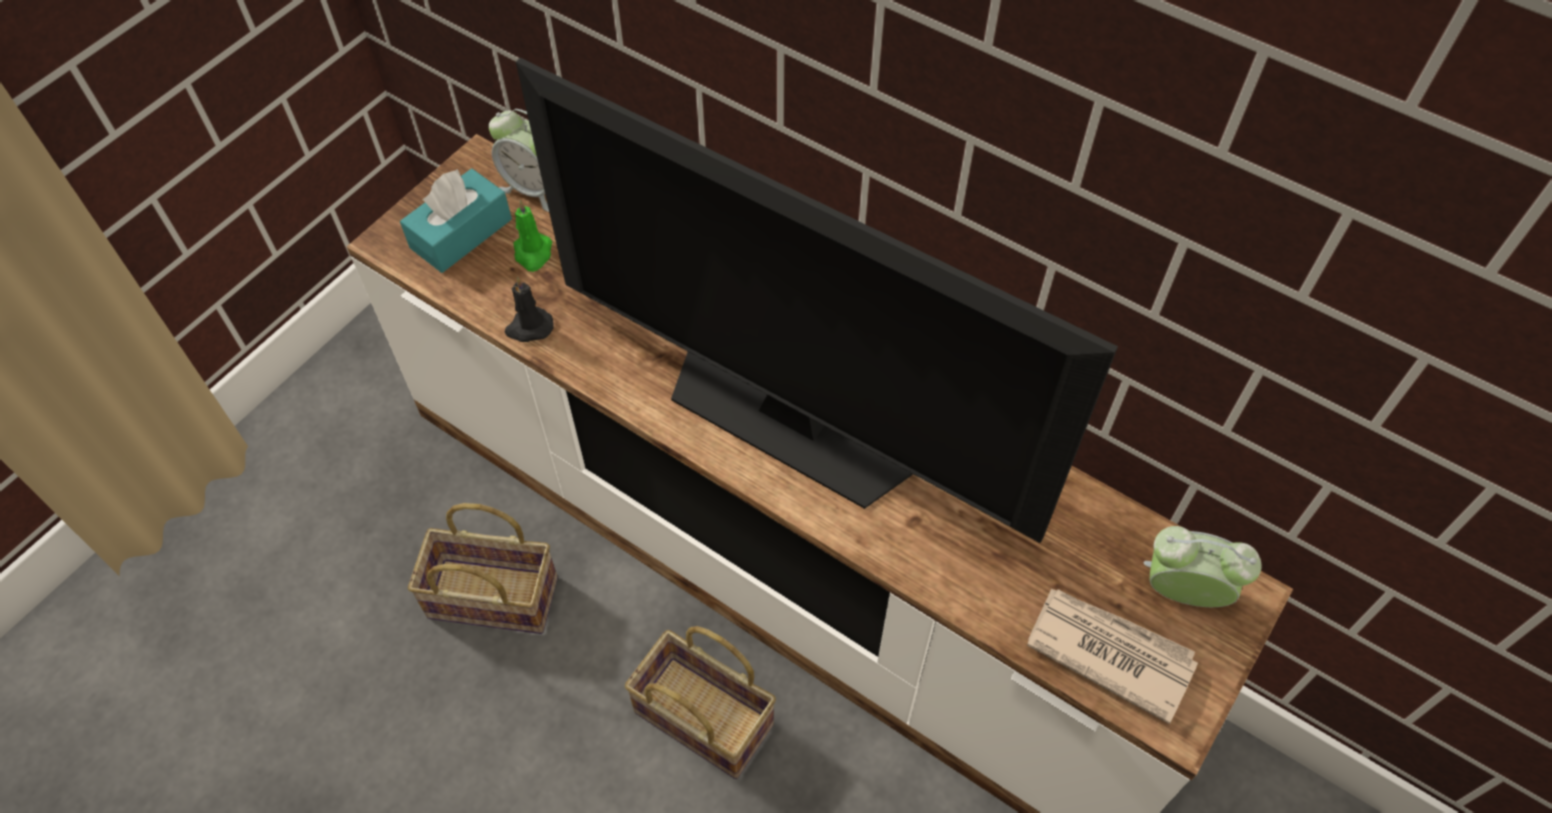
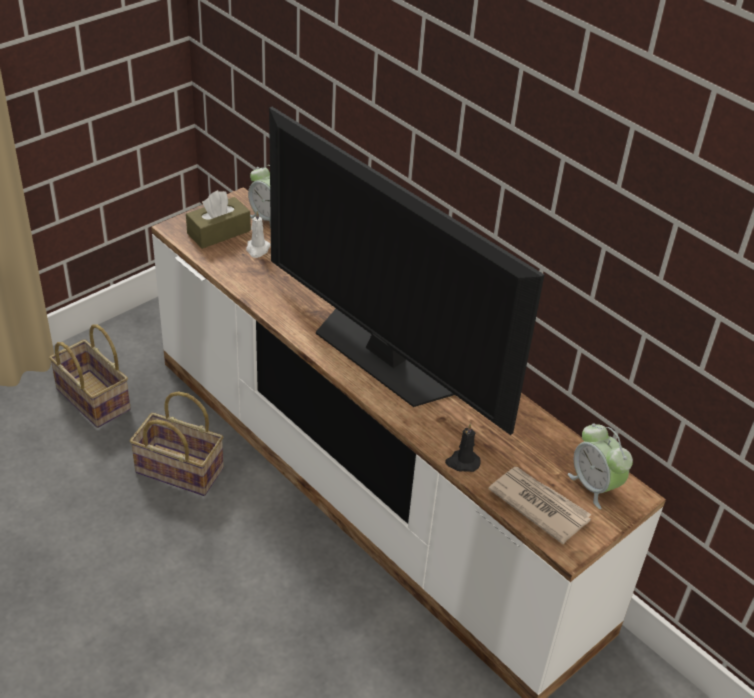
camera: 10 degrees right, 15 degrees down
turquoise tissue box [400,168,512,273] -> brown tissue box [186,190,251,249]
black candle [505,277,553,342] -> black candle moved to [445,423,481,472]
green candle [513,200,552,272] -> white candle [246,211,271,258]
basket [625,626,776,779] -> basket moved to [49,324,131,428]
alarm clock [1143,526,1261,607] -> alarm clock turned 150 degrees counterclockwise [568,424,633,509]

